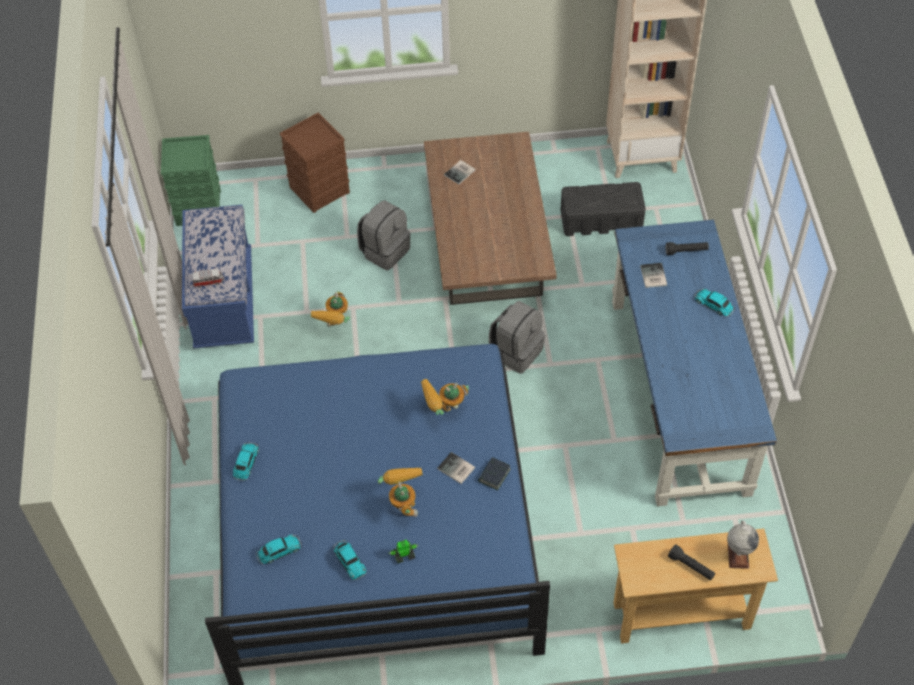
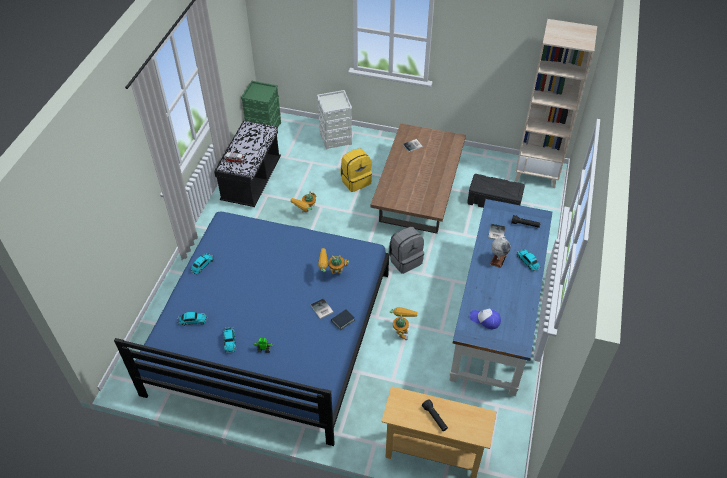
camera: 20 degrees right, 5 degrees down
blue bench [182,205,254,349] -> black bench [214,121,281,207]
brown storage box [280,113,350,213] -> grey storage box [317,90,352,149]
grey backpack [357,200,411,270] -> yellow backpack [340,148,372,192]
toy robot [378,468,423,517] -> toy robot moved to [390,307,418,340]
globe [727,521,759,569] -> globe moved to [490,236,511,268]
none -> cap [470,309,501,329]

